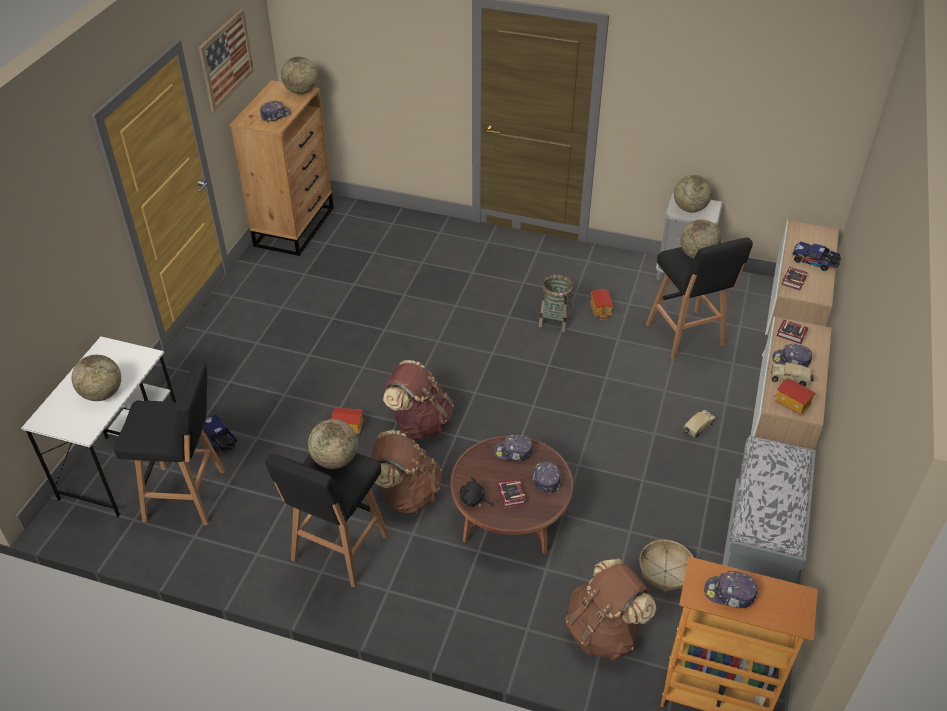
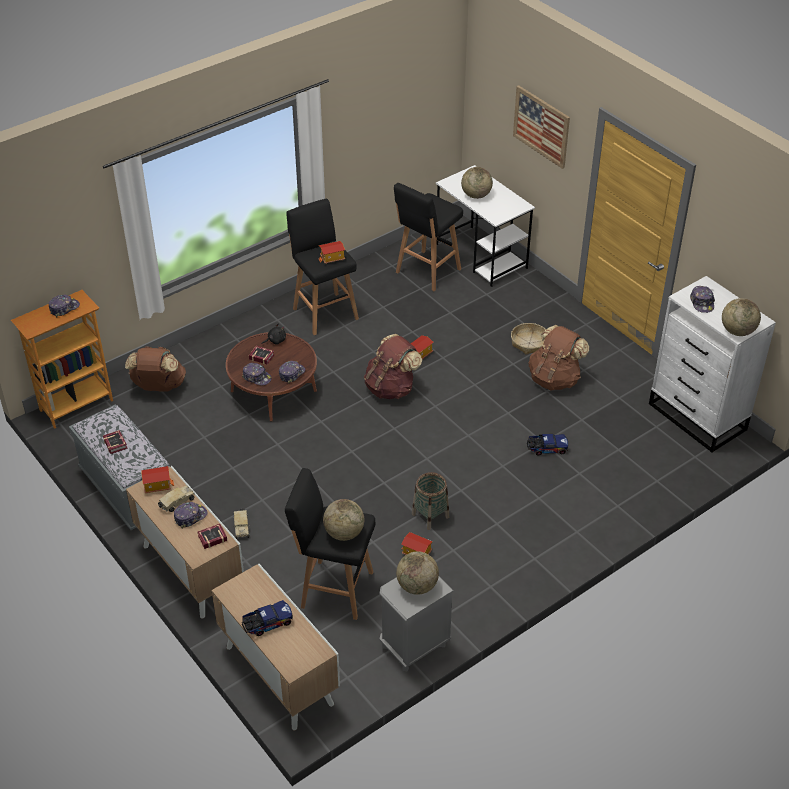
camera: 125 degrees right, 0 degrees up
picture [198,9,254,112] -> picture moved to [513,85,570,169]
toy truck [203,415,237,453] -> toy truck moved to [527,434,568,455]
brown dresser [230,80,334,256] -> white dresser [649,276,776,453]
globe [308,419,358,469] -> toy house [319,241,345,264]
brown backpack [371,430,442,513] -> brown backpack moved to [529,325,589,390]
basket [639,540,694,593] -> basket moved to [511,323,546,354]
book [781,267,808,291] -> book moved to [103,430,128,454]

